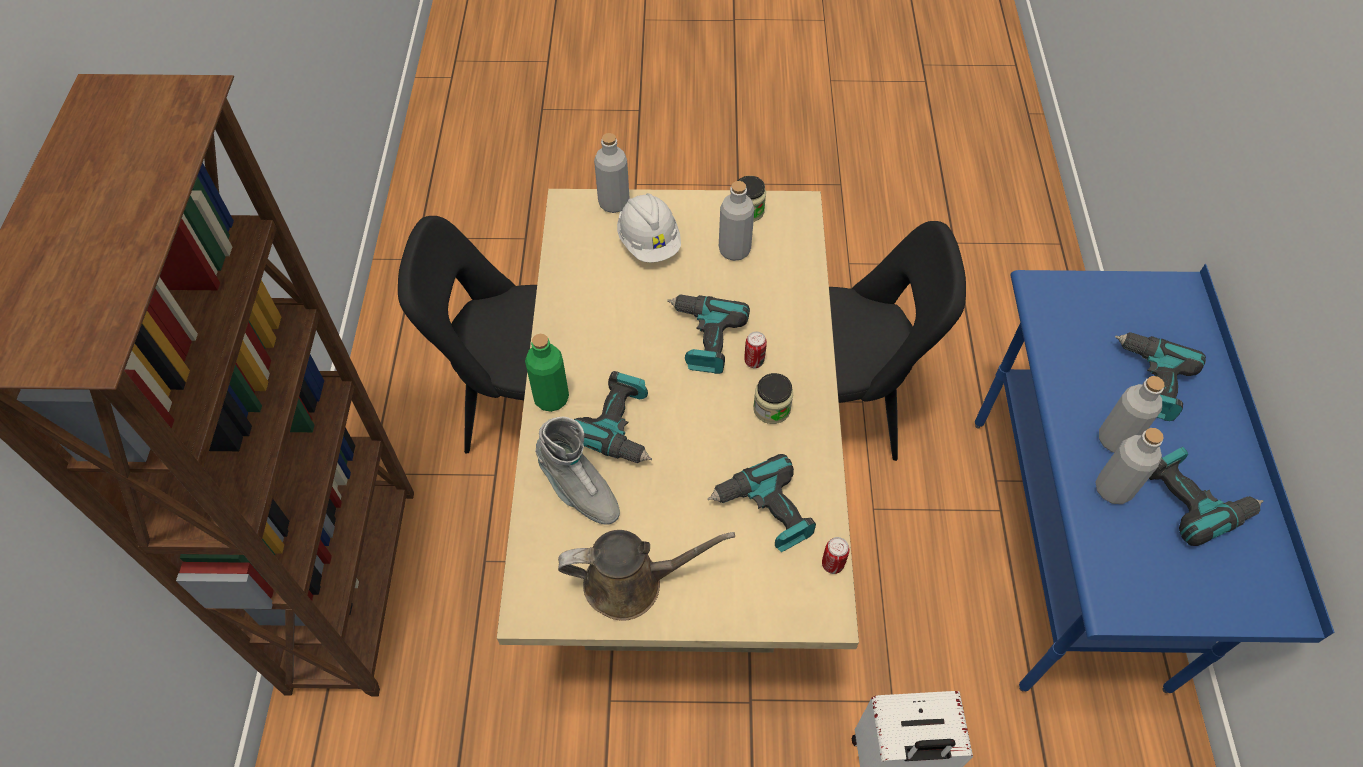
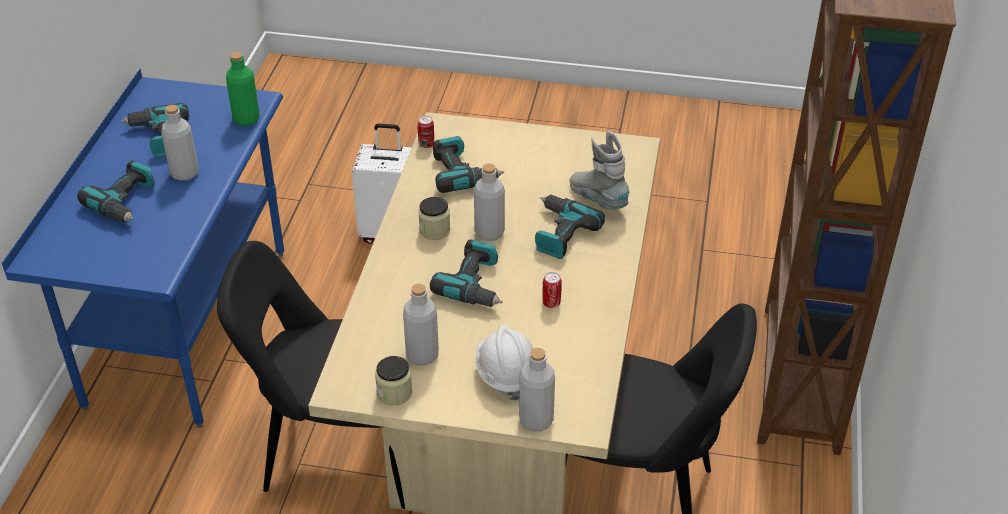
camera: 170 degrees left, 15 degrees down
green bottle [525,334,569,412] -> green bottle moved to [226,52,260,126]
brown watering can [558,530,735,621] -> none
can [744,331,767,368] -> can moved to [543,272,562,308]
grey bottle [1096,428,1164,504] -> grey bottle moved to [474,163,505,241]

